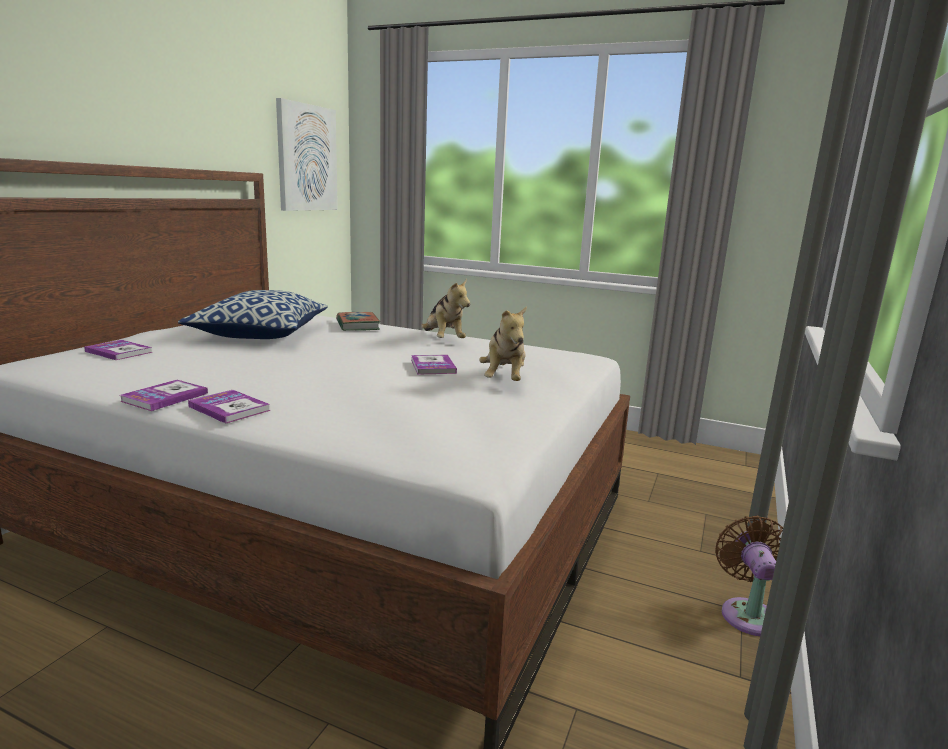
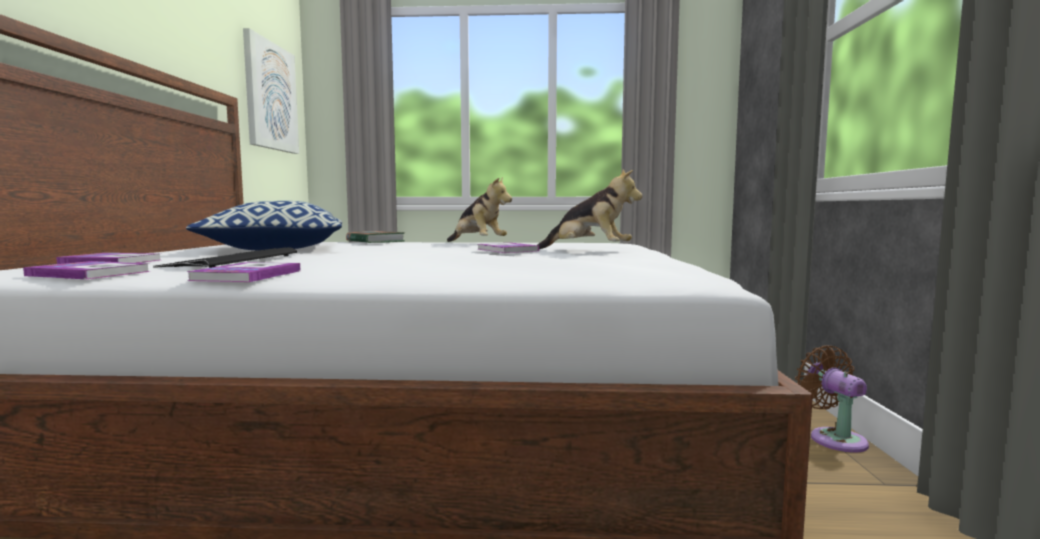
camera: 20 degrees left, 10 degrees down
book [188,390,270,424] -> book moved to [23,261,150,279]
plush toy [479,306,527,381] -> plush toy turned 45 degrees counterclockwise [538,169,643,249]
none -> keyboard [153,247,297,268]

